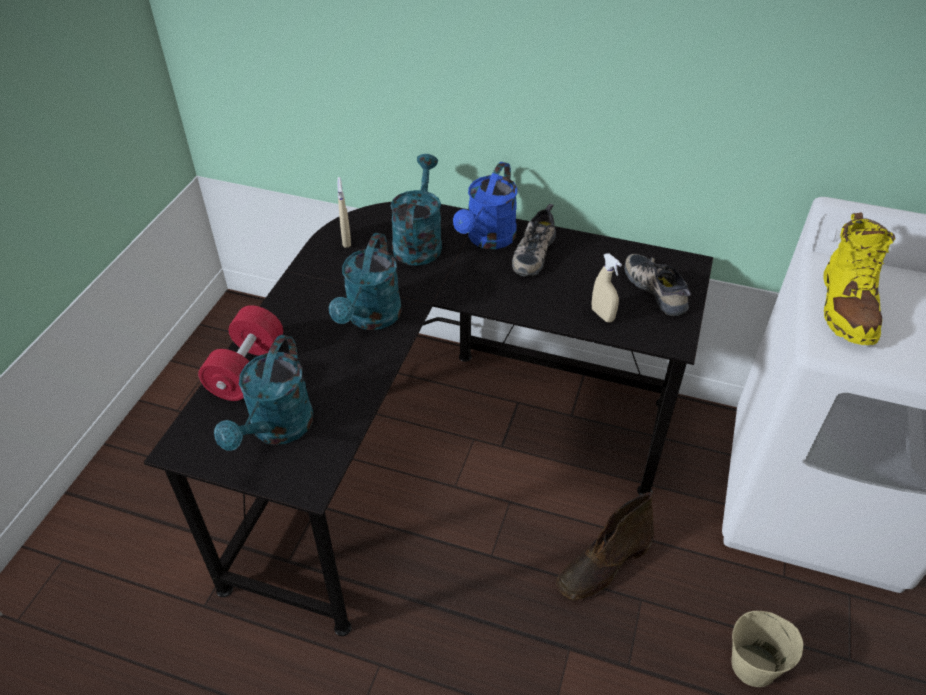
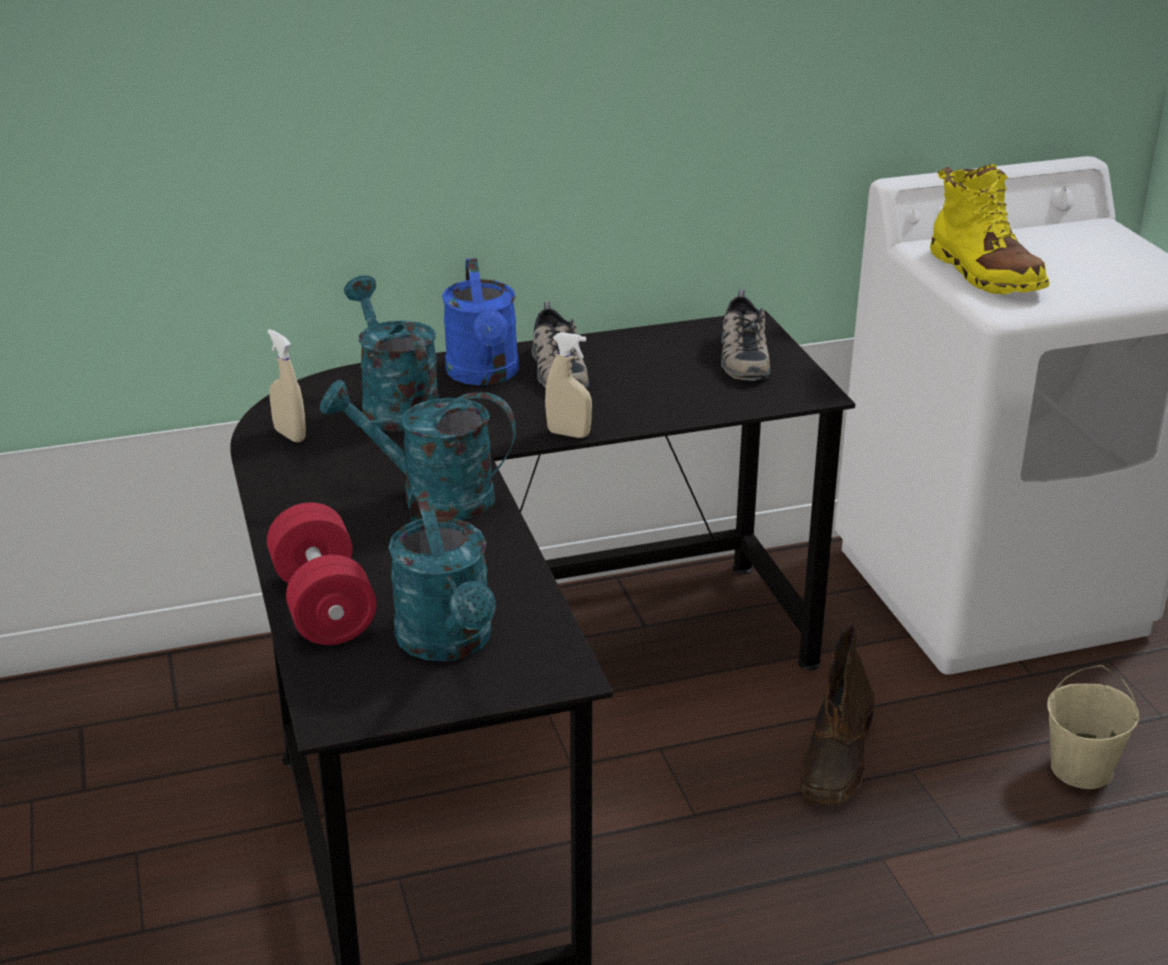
camera: 35 degrees left, 15 degrees down
turquoise watering can [329,233,402,330] -> turquoise watering can turned 120 degrees clockwise [320,379,516,520]
beige spray bottle [591,253,622,323] -> beige spray bottle moved to [545,332,592,438]
shoe [625,254,691,316] -> shoe turned 120 degrees counterclockwise [721,290,770,381]

